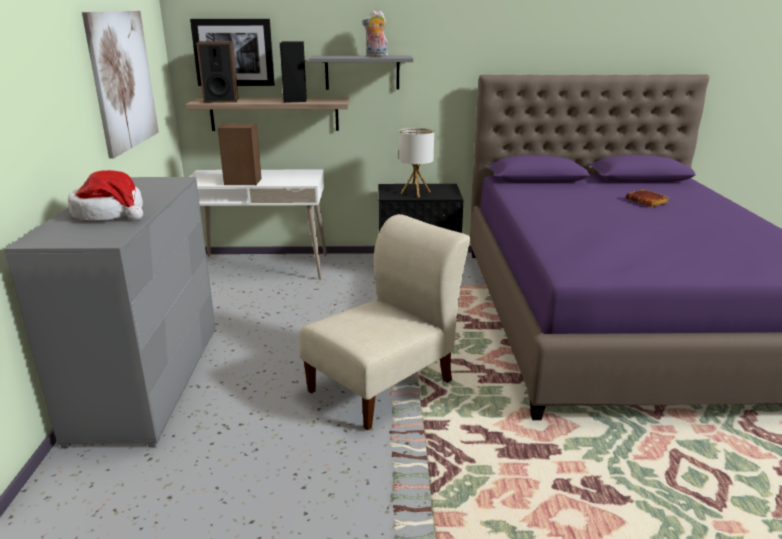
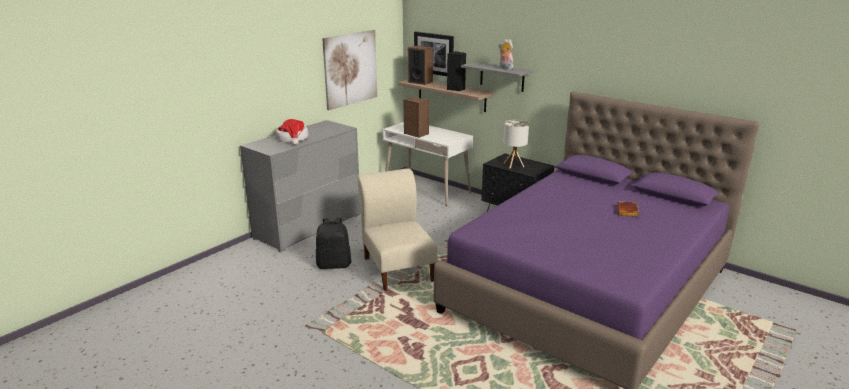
camera: 40 degrees right, 0 degrees up
beige chair [299,214,470,431] -> beige chair turned 105 degrees counterclockwise [357,168,437,291]
none -> black backpack [316,218,351,269]

